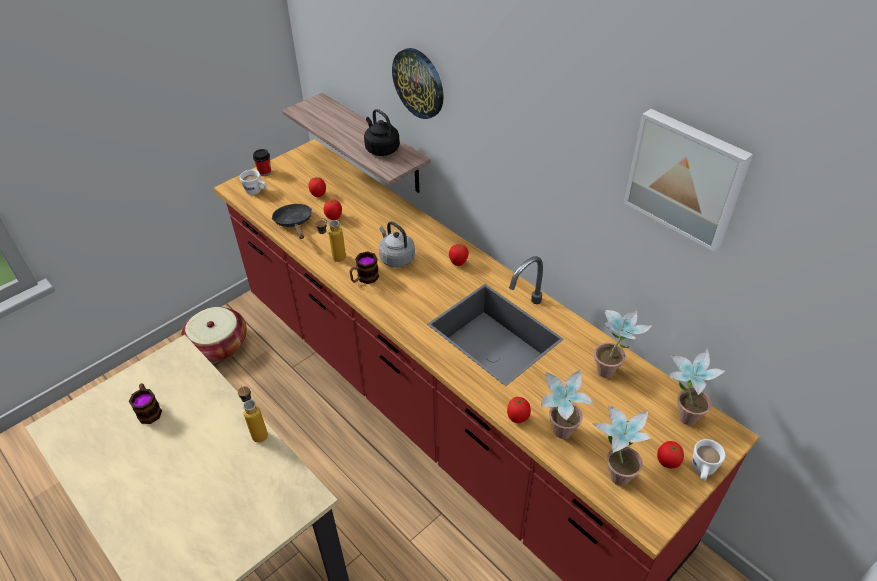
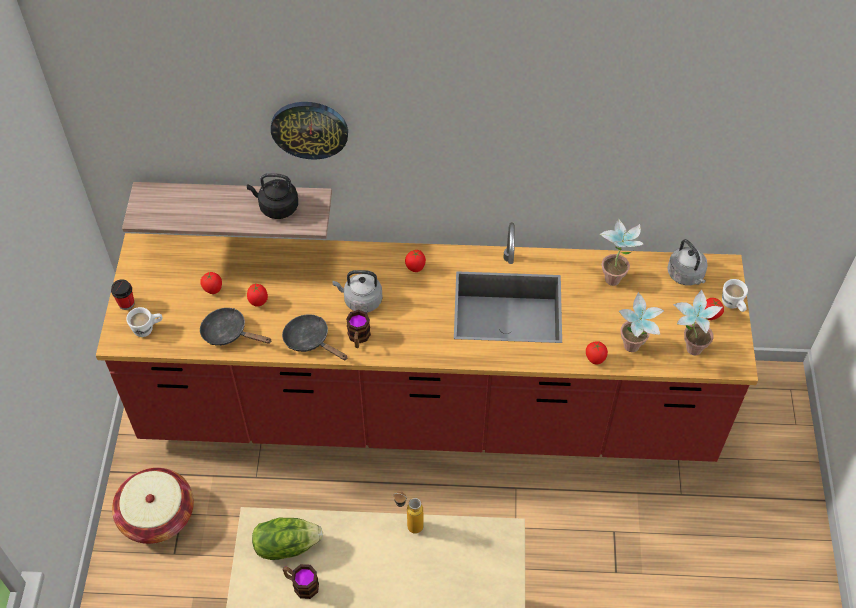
camera: 45 degrees left, 10 degrees up
bottle [315,218,346,262] -> black frying pan [282,314,348,360]
picture [624,109,753,252] -> none
potted plant [667,349,725,425] -> grey kettle [667,239,708,285]
none -> lettuce [252,517,323,560]

